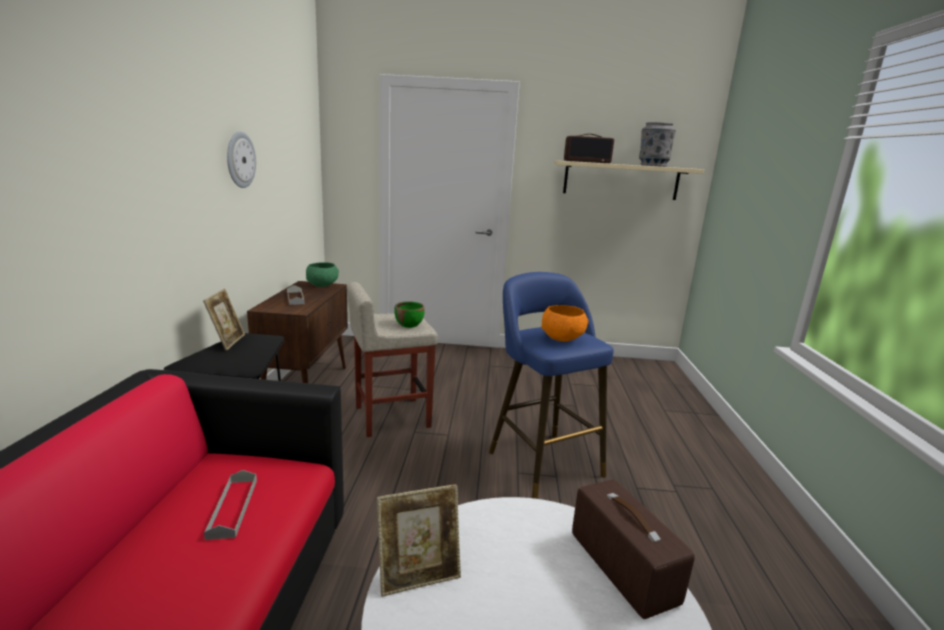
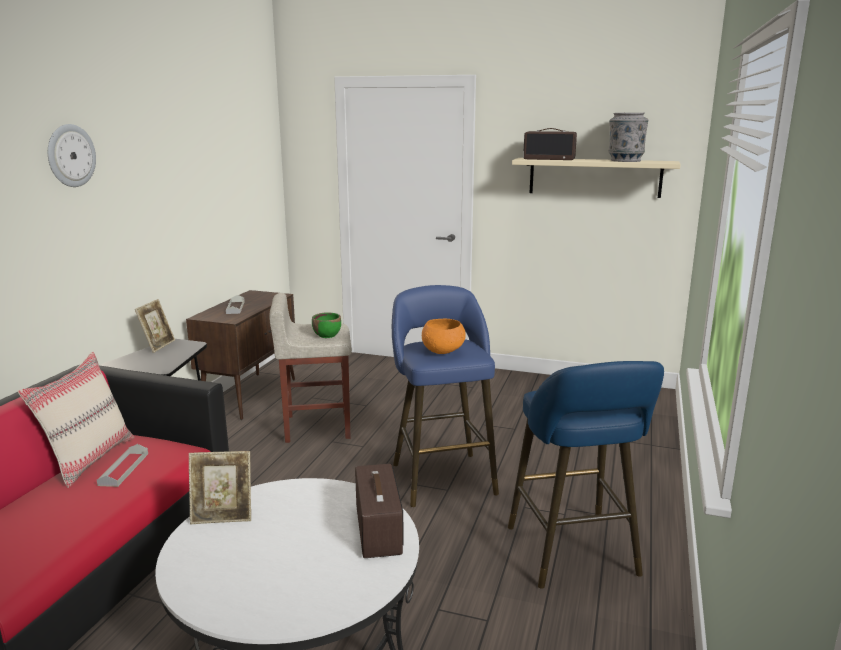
camera: 15 degrees right, 0 degrees up
wall clock [227,131,256,188] -> wall clock moved to [48,124,96,187]
green bowl [306,262,339,287] -> none
none -> beige pillow [17,352,134,488]
none -> blue stool [508,361,664,589]

